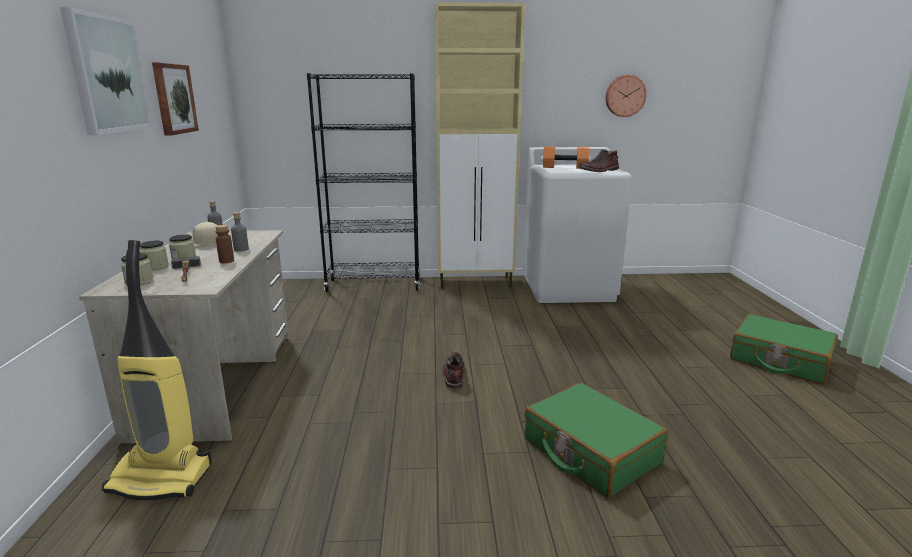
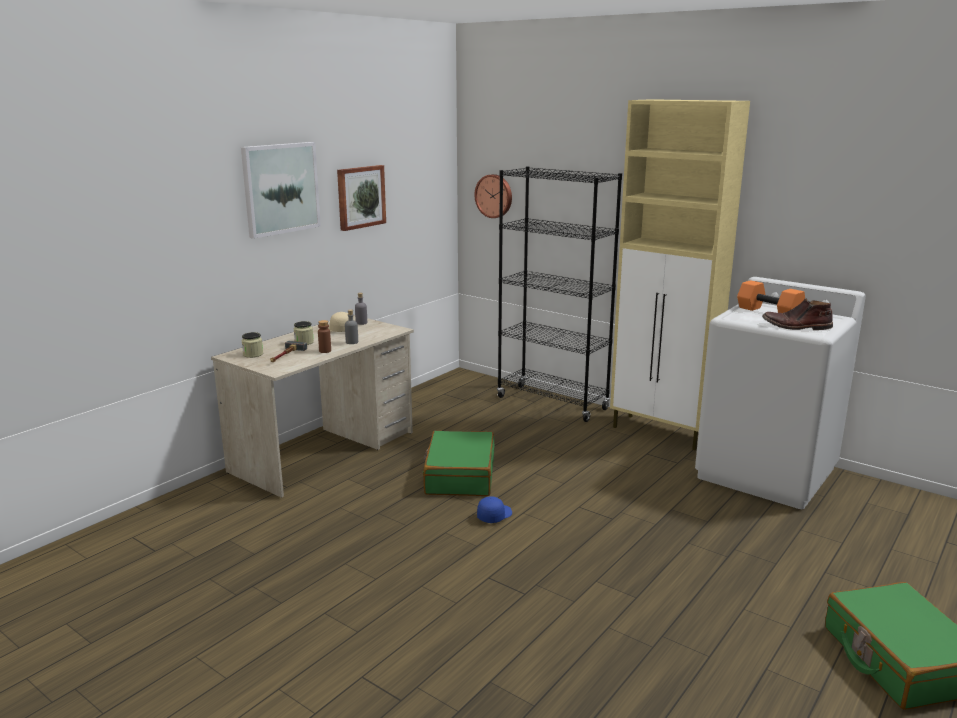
camera: 40 degrees right, 0 degrees up
vacuum cleaner [102,240,212,500] -> none
jar [139,240,169,270] -> none
brown boot [442,352,465,389] -> blue cap [477,496,512,523]
green suitcase [525,383,668,498] -> green suitcase moved to [423,431,495,496]
wall clock [605,75,647,117] -> wall clock moved to [474,174,512,218]

